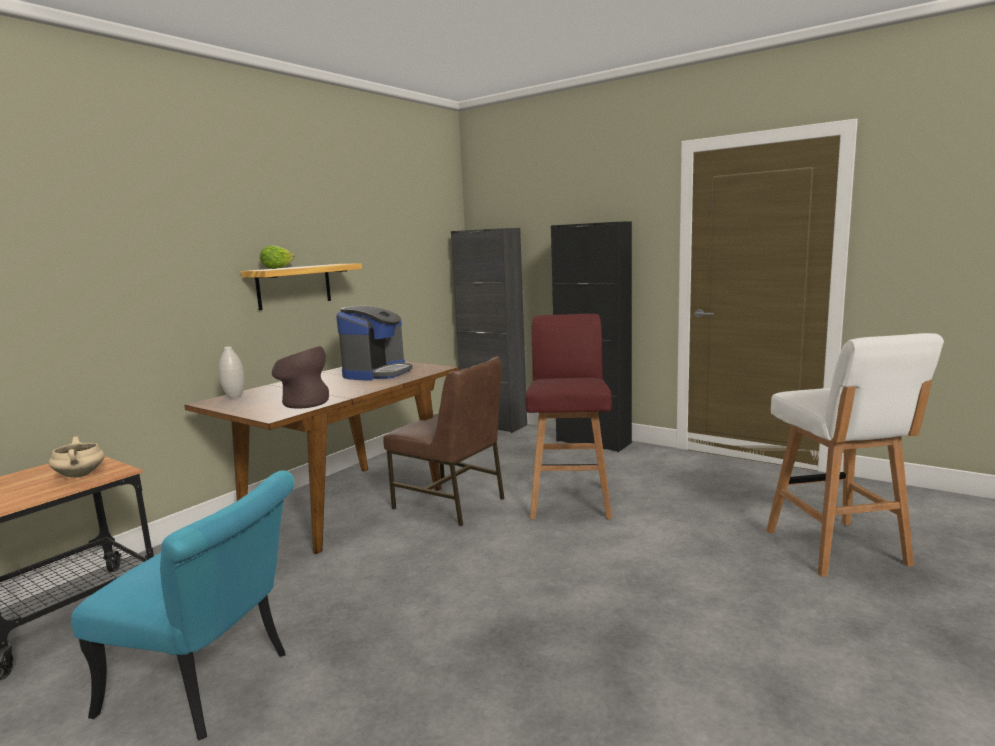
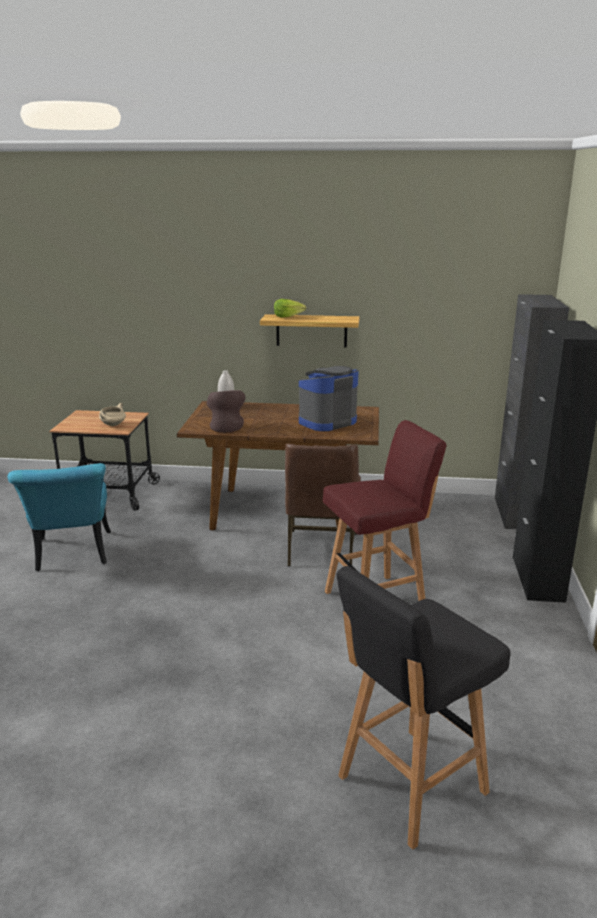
camera: 60 degrees right, 10 degrees up
coffee machine [336,306,413,381] -> coffee machine turned 150 degrees clockwise [299,366,358,431]
white stool [766,333,944,577] -> black stool [336,566,511,850]

